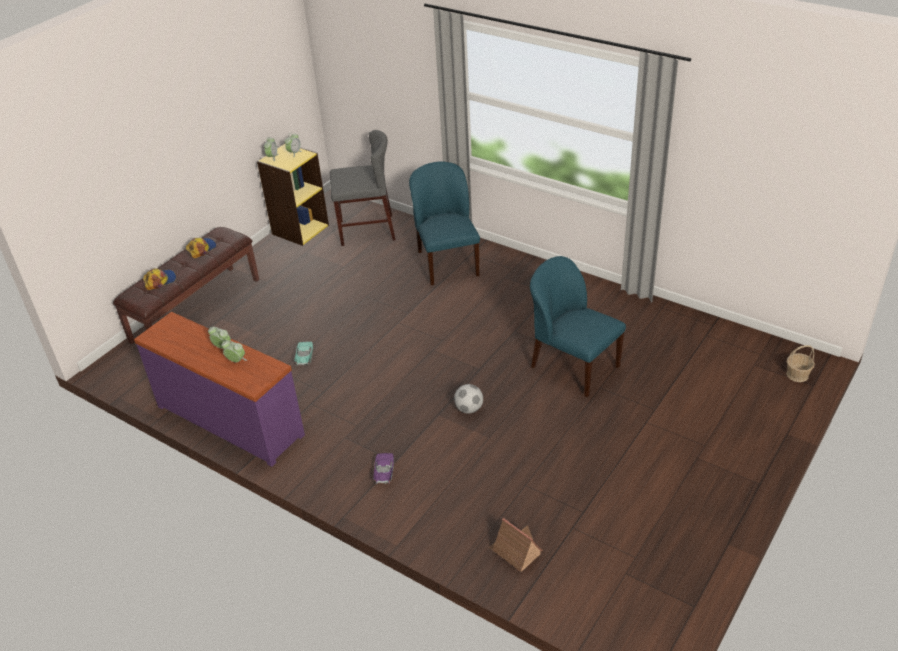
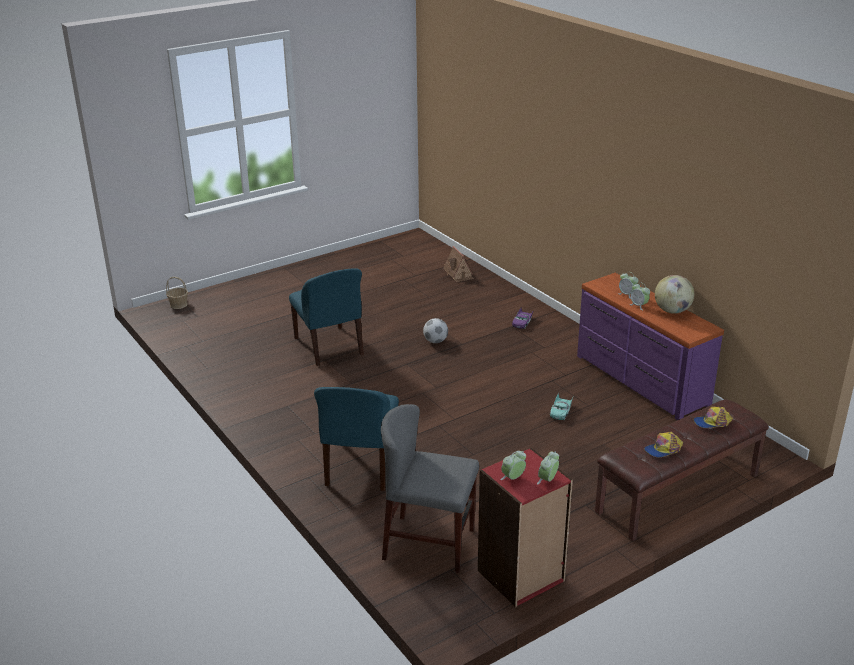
camera: 160 degrees left, 10 degrees down
yellow bookcase [257,144,329,246] -> red bookcase [478,448,573,607]
none -> globe [655,275,694,314]

